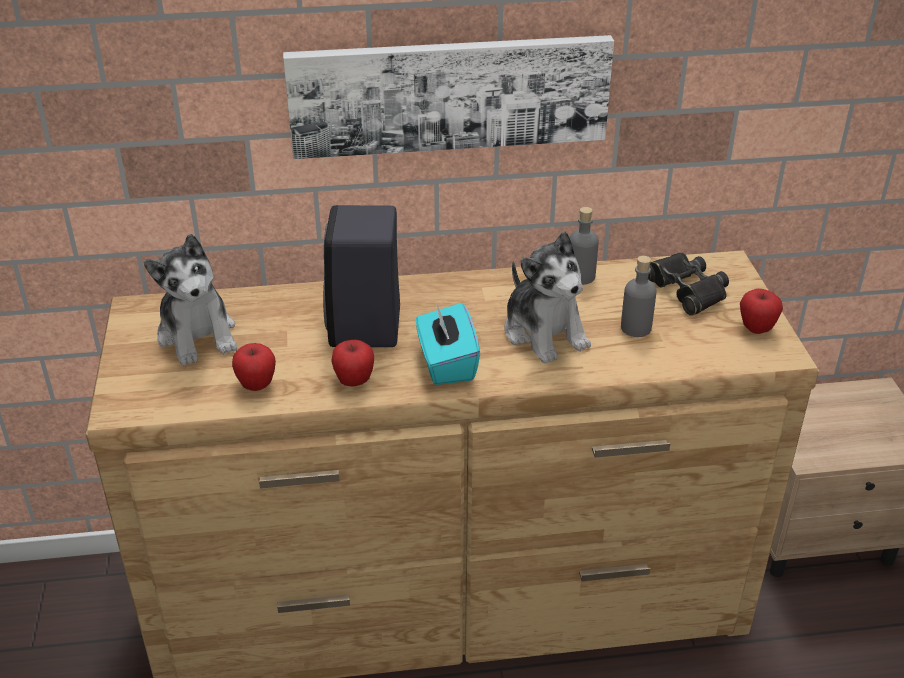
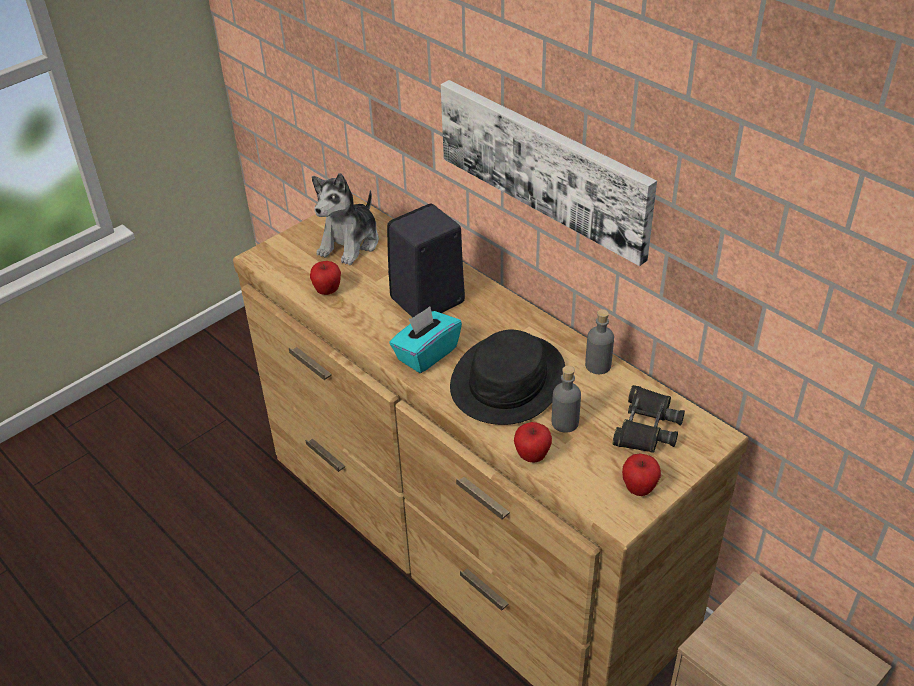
camera: 55 degrees right, 5 degrees up
apple [331,340,374,387] -> apple moved to [514,422,552,463]
plush toy [504,231,591,363] -> black hat [450,329,565,425]

